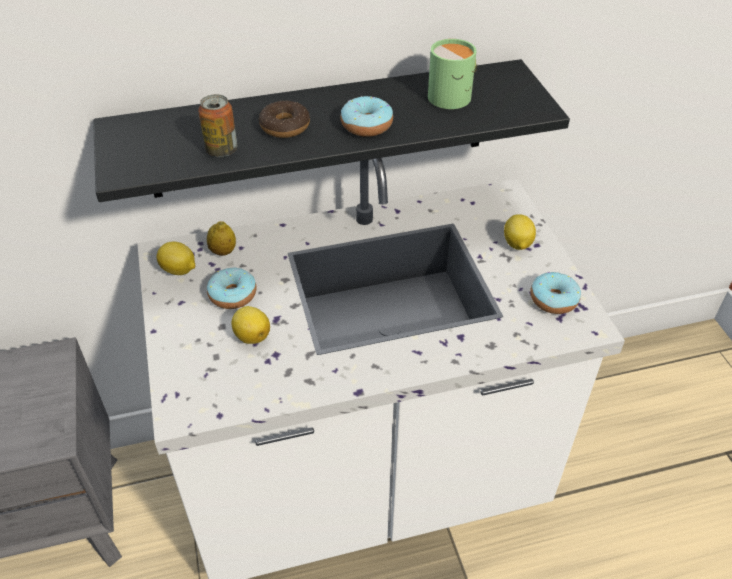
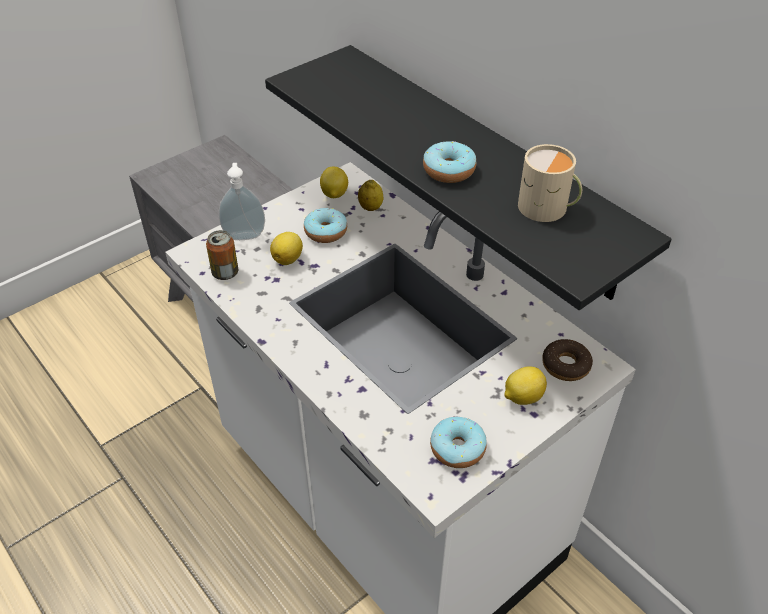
camera: 65 degrees right, 0 degrees up
can [198,94,237,157] -> can moved to [206,230,238,280]
donut [259,101,310,138] -> donut moved to [542,339,593,381]
green mug [428,39,477,109] -> beige mug [518,144,582,222]
none -> soap dispenser [219,163,265,240]

